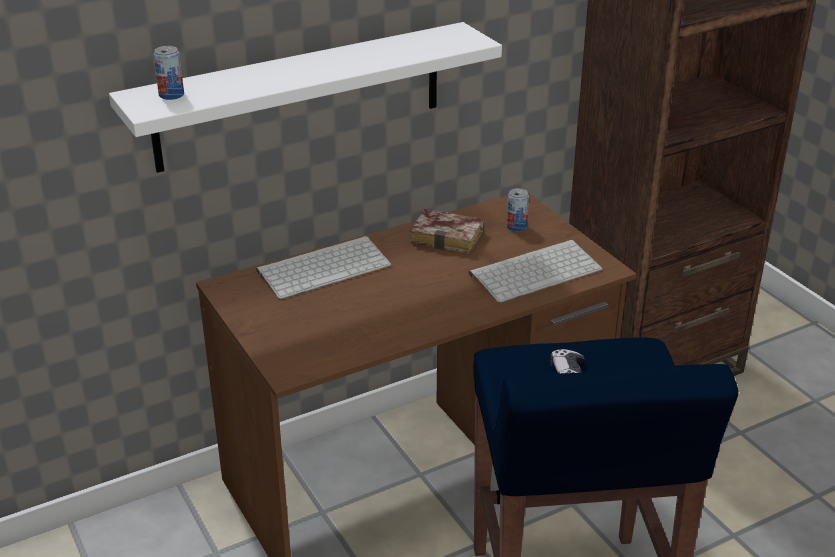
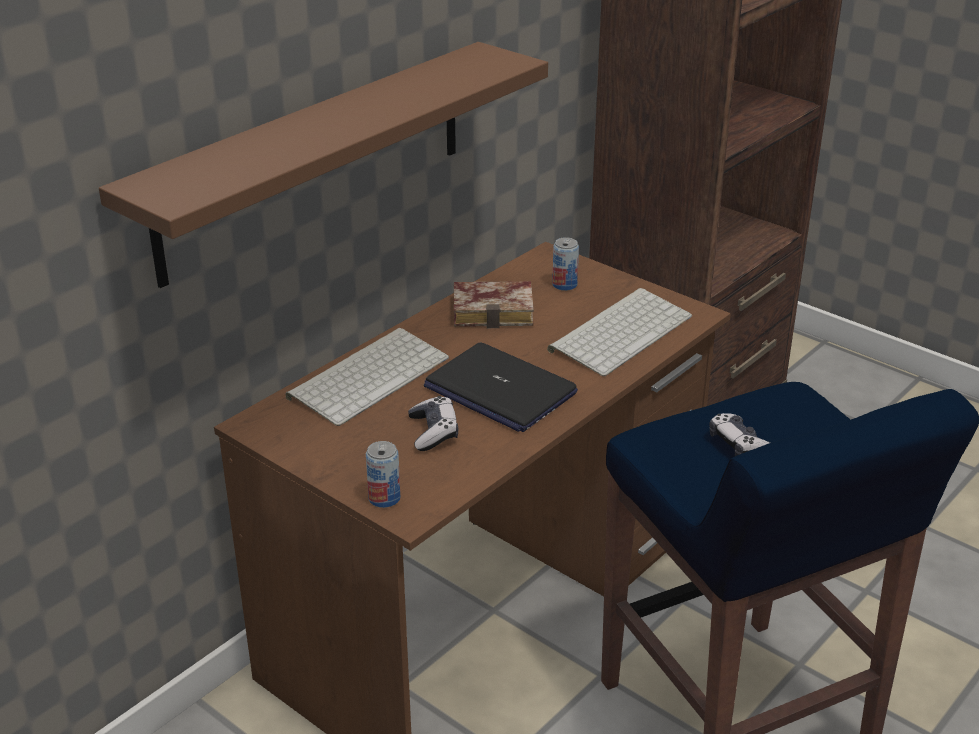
camera: 20 degrees left, 0 degrees up
white shelf [109,22,502,173] -> brown shelf [99,42,548,288]
can [153,46,184,100] -> can moved to [366,441,401,508]
none -> game controller [408,396,458,451]
none -> laptop [424,343,578,432]

